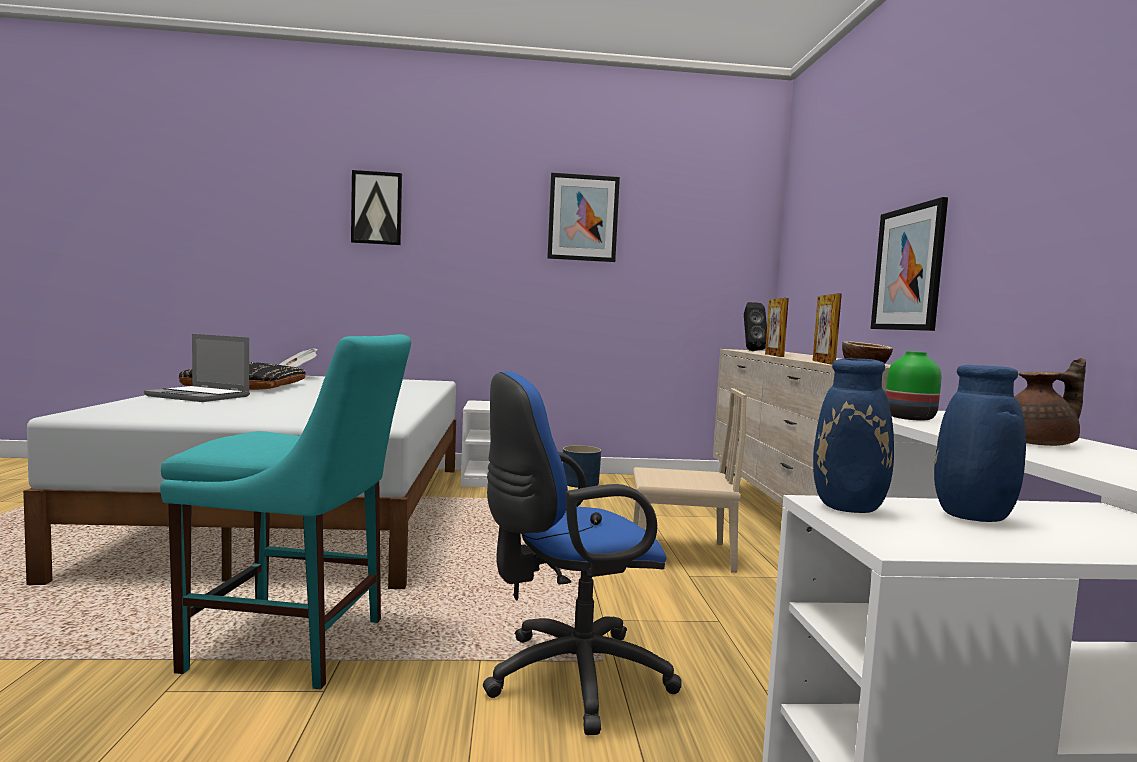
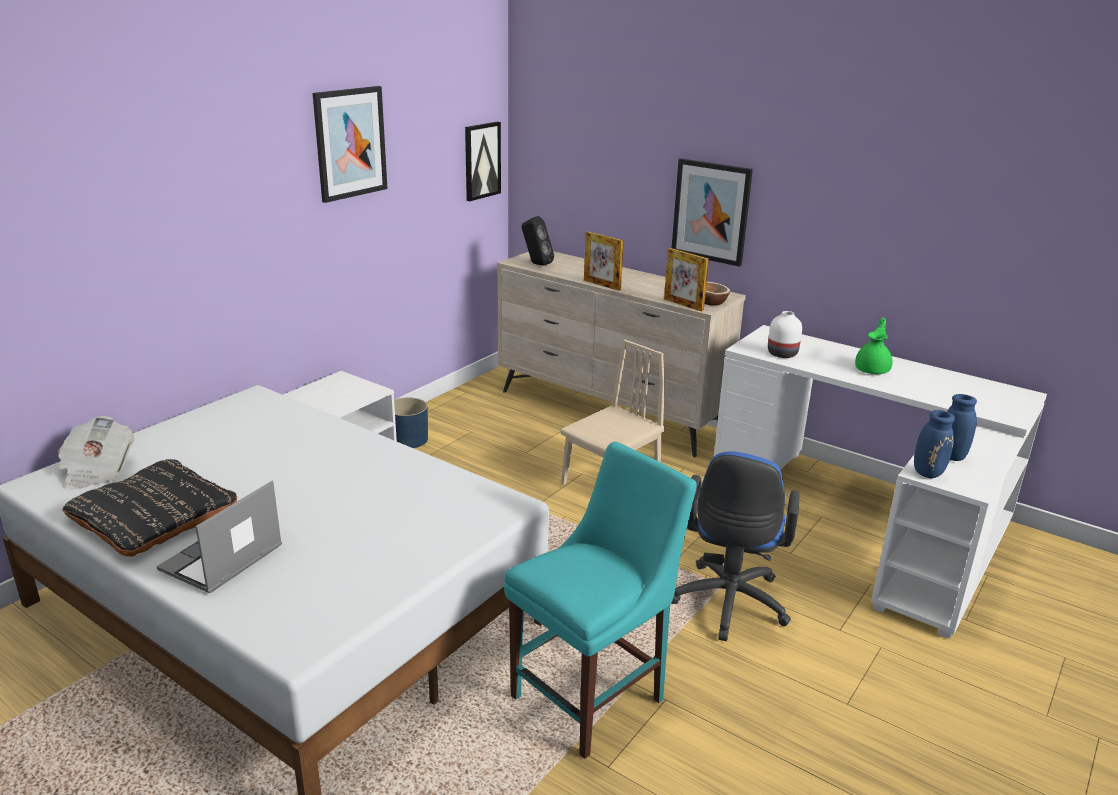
camera: 50 degrees left, 20 degrees up
laptop [144,334,250,402] -> laptop turned 150 degrees clockwise [156,481,282,593]
picture [351,170,402,245] -> picture moved to [465,122,501,201]
green vase [886,351,942,421] -> white vase [768,311,802,358]
brown teapot [1015,358,1086,446] -> green teapot [855,318,893,374]

